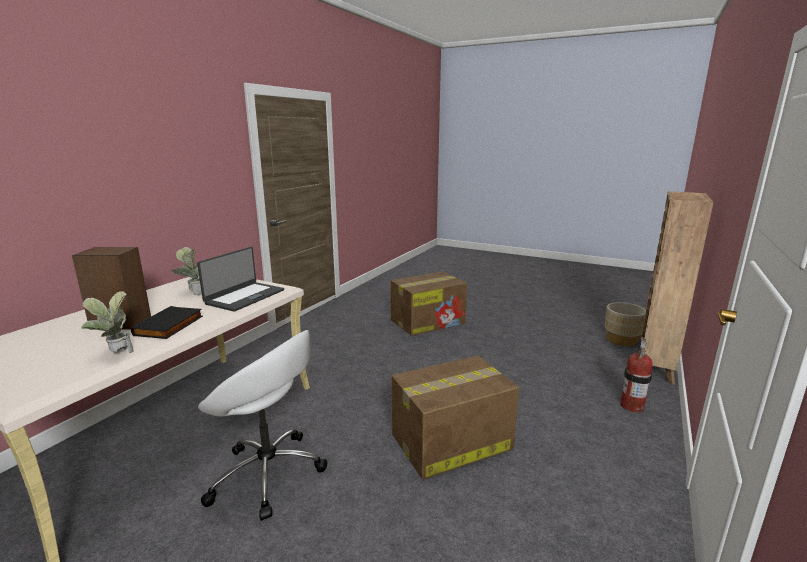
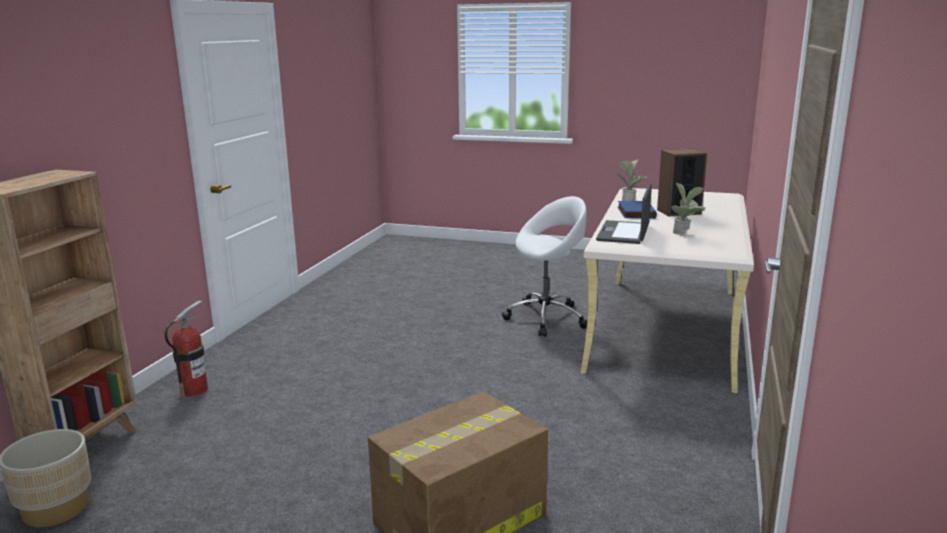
camera: 170 degrees right, 0 degrees up
black book [131,306,203,339] -> blue book [618,201,657,219]
white office chair [198,330,328,521] -> white office chair turned 150 degrees clockwise [502,196,587,337]
cardboard box [392,355,519,480] -> none

